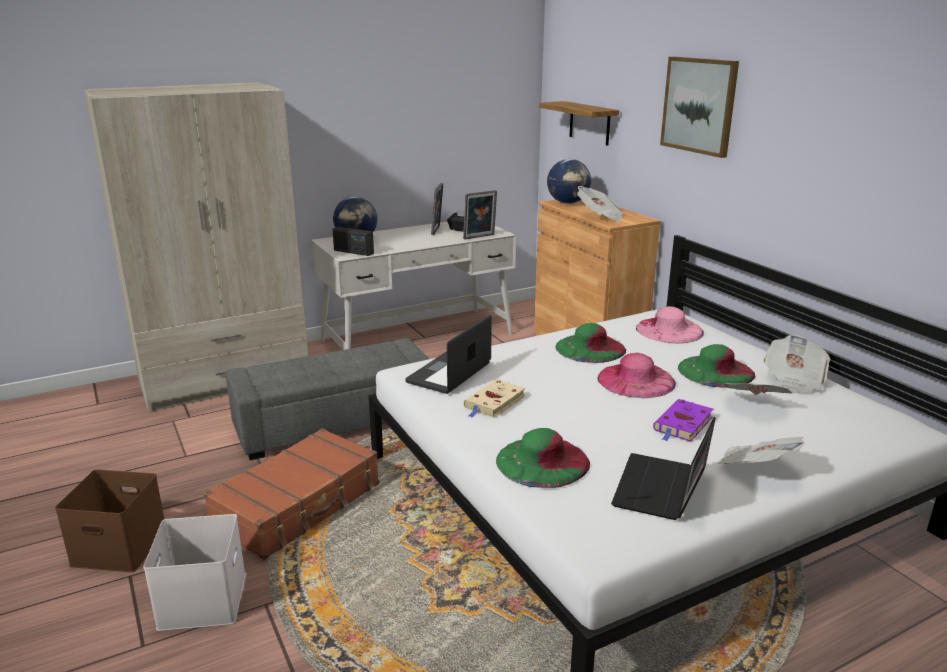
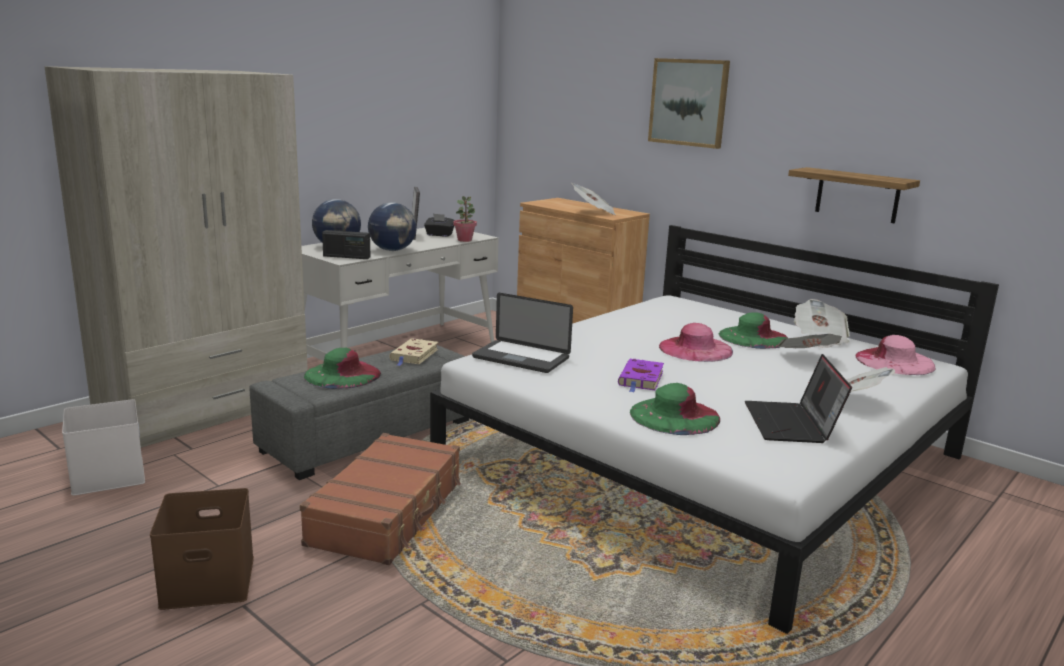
camera: 20 degrees left, 5 degrees down
white storage box [143,514,246,631] -> white storage box moved to [62,399,145,496]
laptop [405,315,492,394] -> laptop turned 75 degrees counterclockwise [472,293,573,373]
picture frame [463,190,497,239] -> potted plant [453,196,477,242]
beige book [463,379,525,418] -> beige book moved to [389,338,438,366]
shelf [539,101,619,146] -> shelf moved to [788,167,920,223]
globe [547,159,591,204] -> globe moved to [368,202,417,251]
green hat [555,323,626,363] -> green hat moved to [304,348,381,389]
pink hat [636,306,704,343] -> pink hat moved to [855,335,936,375]
purple book [653,399,714,442] -> purple book moved to [618,359,664,392]

